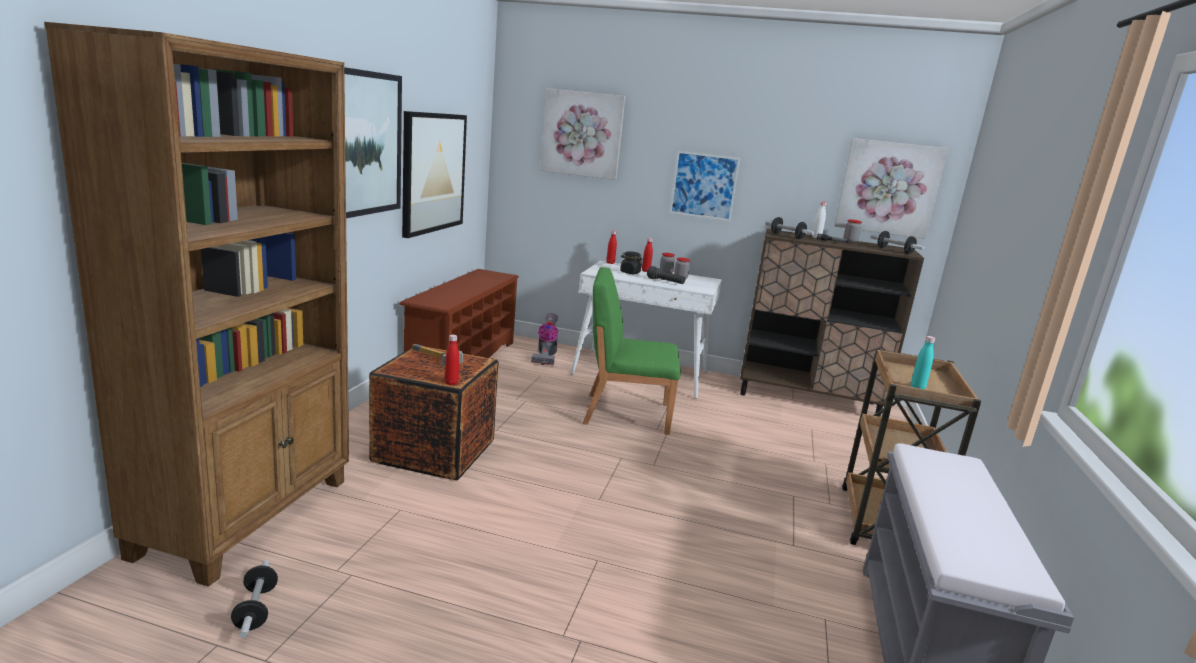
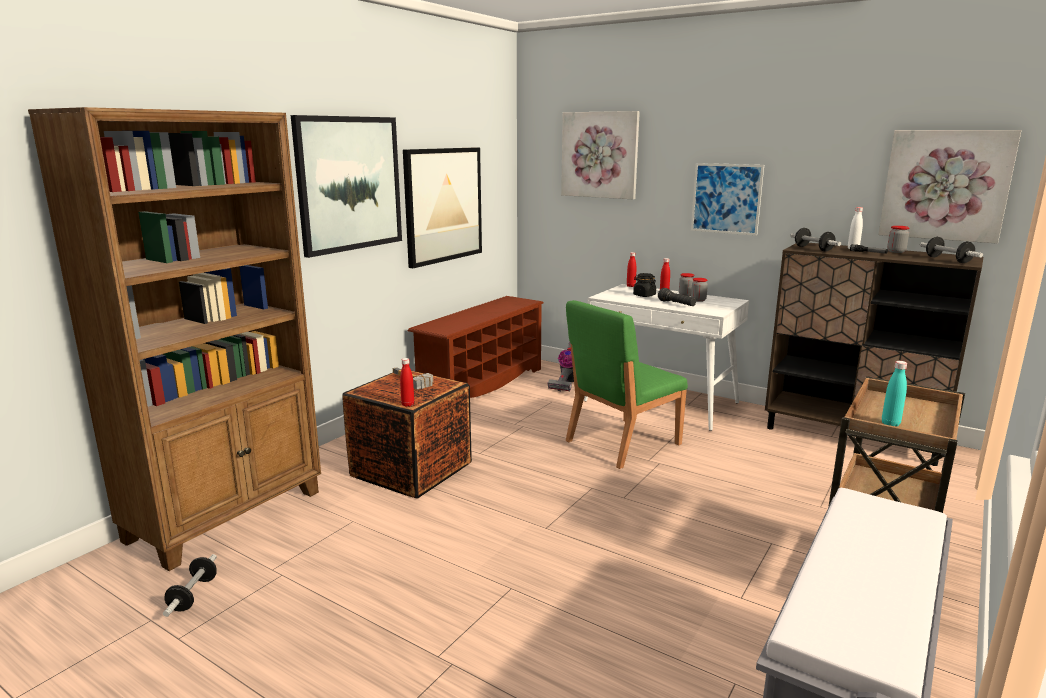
camera: 20 degrees right, 0 degrees up
green chair [583,267,681,435] -> green chair turned 60 degrees counterclockwise [566,300,688,469]

